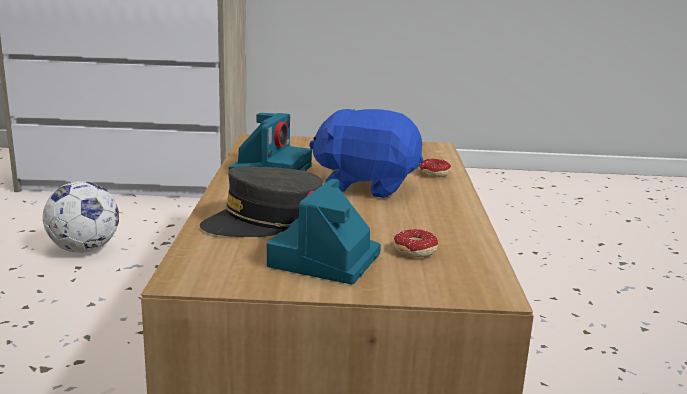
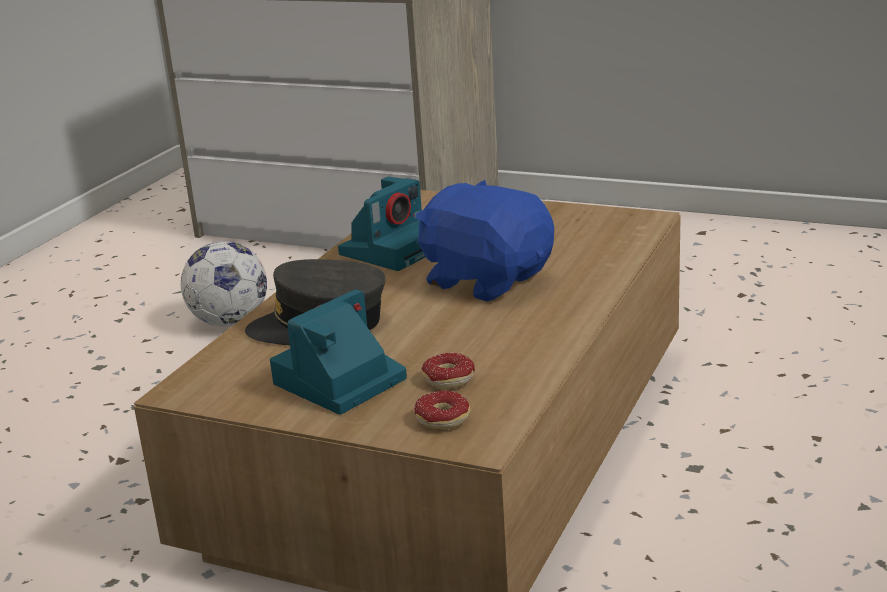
camera: 25 degrees right, 5 degrees up
donut [418,158,451,177] -> donut moved to [415,391,470,429]

